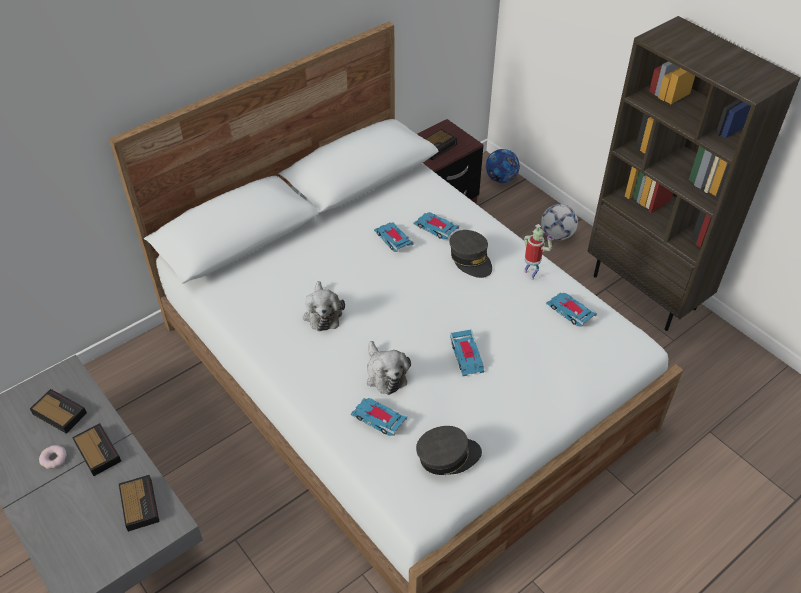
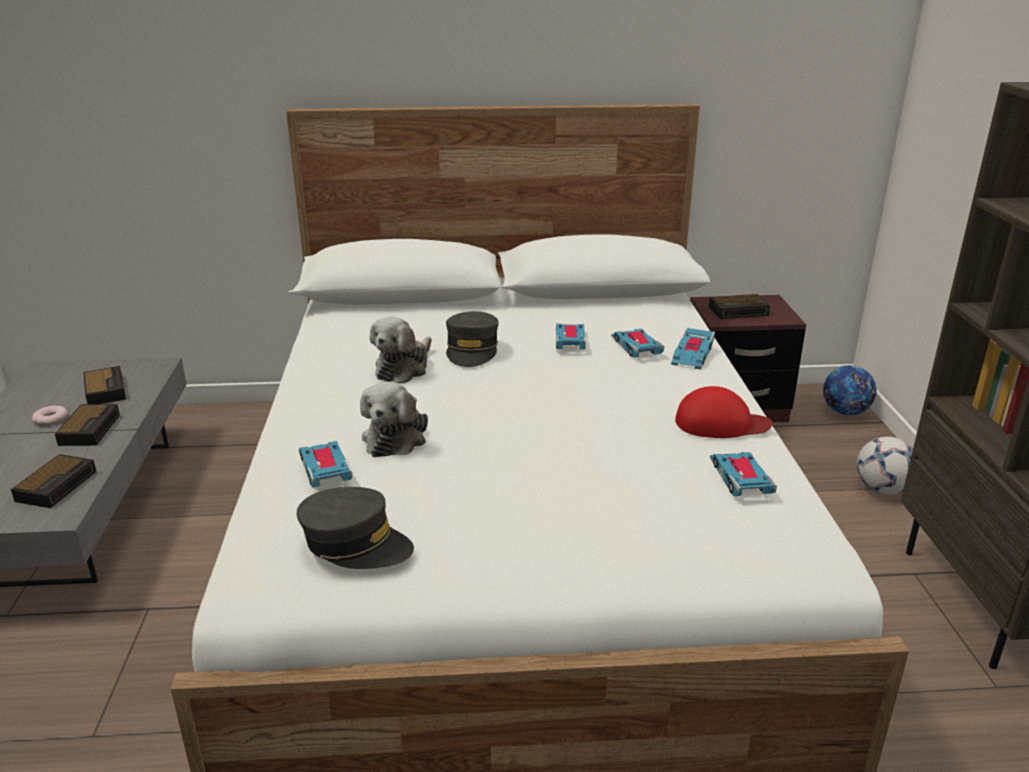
camera: 35 degrees right, 20 degrees down
grey cap [450,230,492,278] -> grey cap moved to [446,311,499,367]
toy car [450,329,484,376] -> toy car moved to [671,328,715,370]
toy robot [524,224,554,280] -> red cap [675,386,773,438]

